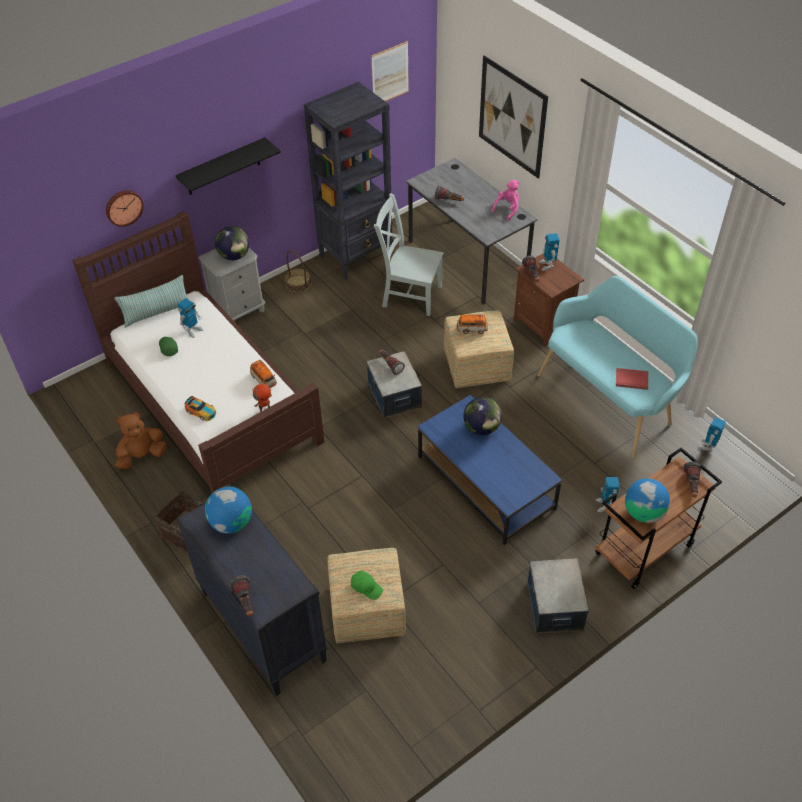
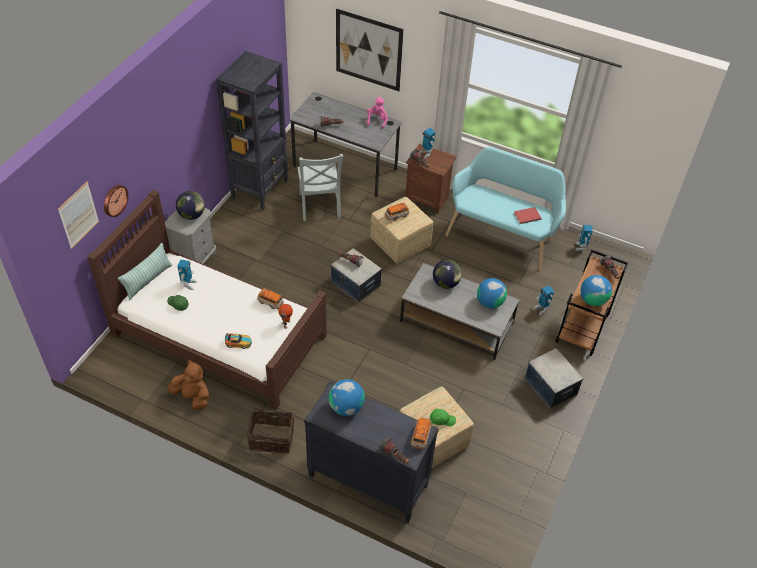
camera: 30 degrees left, 0 degrees up
brown plush toy [115,412,167,469] -> brown plush toy turned 90 degrees clockwise [168,360,209,410]
black shelf [175,137,281,195] -> none
basket [284,250,311,293] -> none
picture [371,41,409,102] -> picture moved to [58,181,99,249]
grey chair [374,193,443,316] -> grey chair turned 90 degrees counterclockwise [297,154,343,221]
blue coffee table [418,395,562,545] -> grey coffee table [400,263,520,360]
none -> toy car [411,418,432,449]
none -> globe [477,278,507,308]

